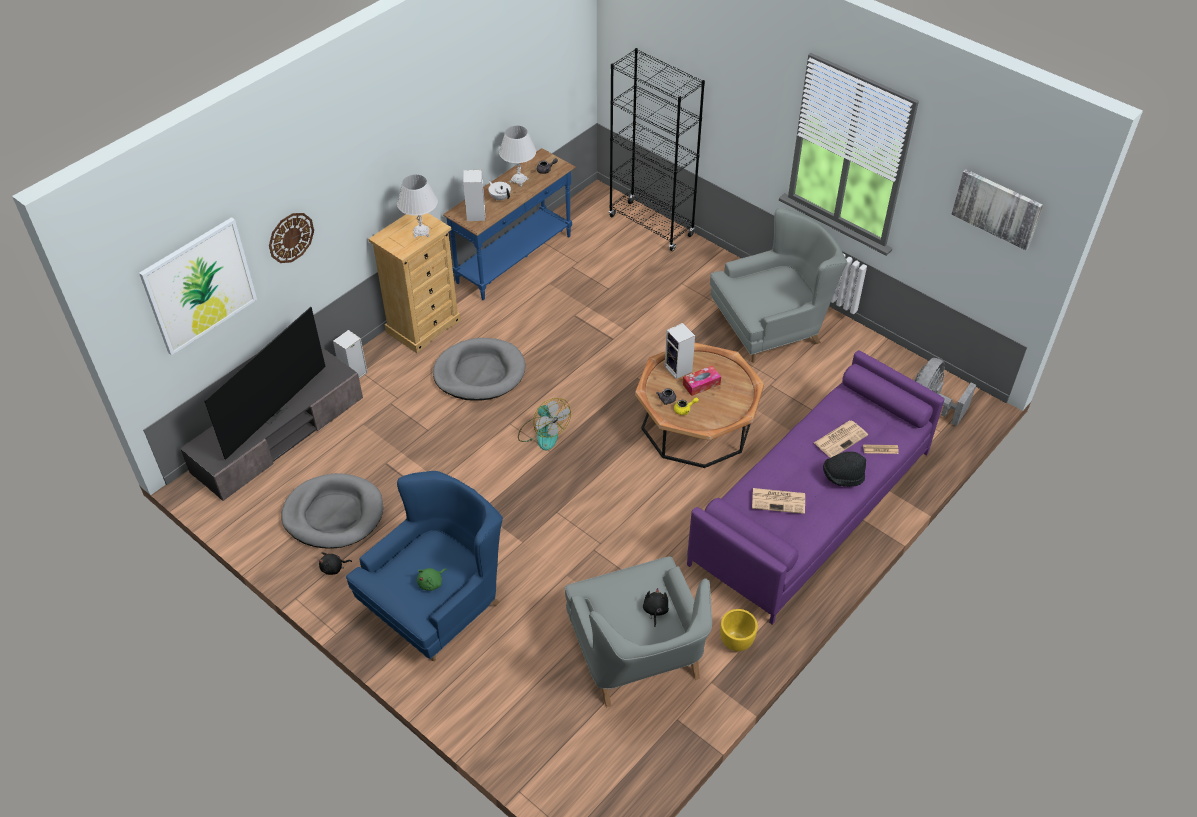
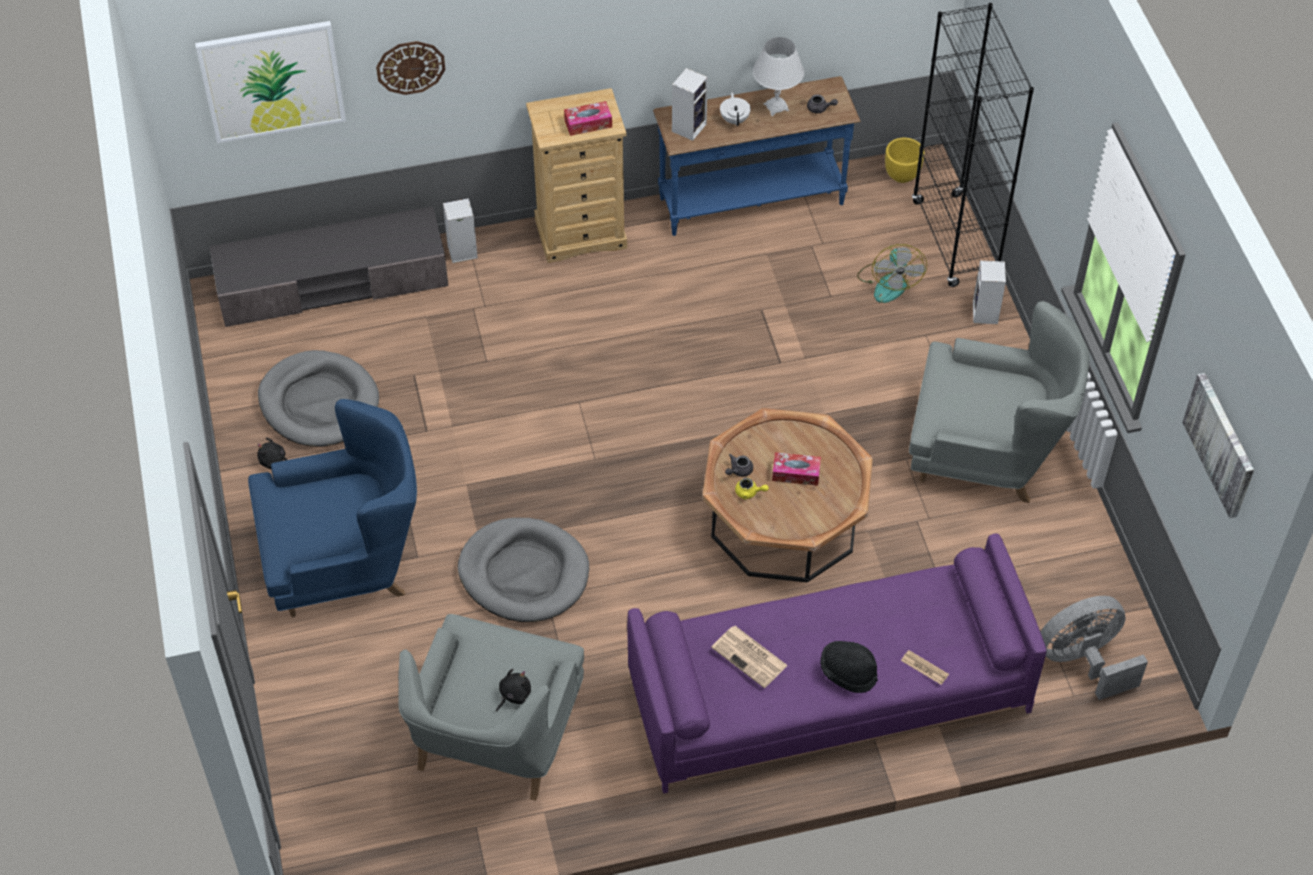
camera: 35 degrees right, 5 degrees up
television [204,307,326,460] -> none
white table lamp [397,175,438,238] -> tissue box [564,101,612,136]
green plush toy [417,568,447,591] -> none
grey dog bed [433,338,526,401] -> grey dog bed moved to [458,518,589,622]
fan [518,398,571,450] -> fan moved to [857,244,927,303]
speaker [665,323,695,379] -> speaker moved to [973,261,1006,324]
yellow planter [720,609,758,651] -> yellow planter moved to [885,138,925,183]
newspaper [814,420,868,458] -> none

